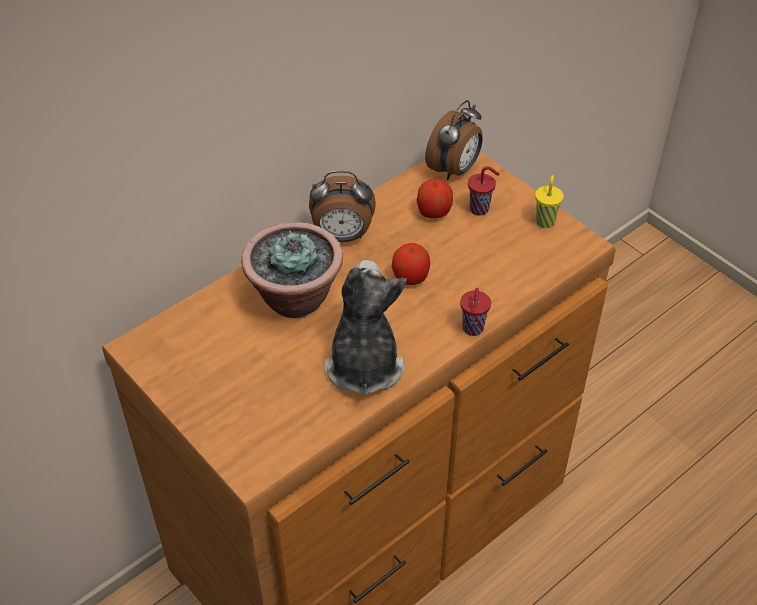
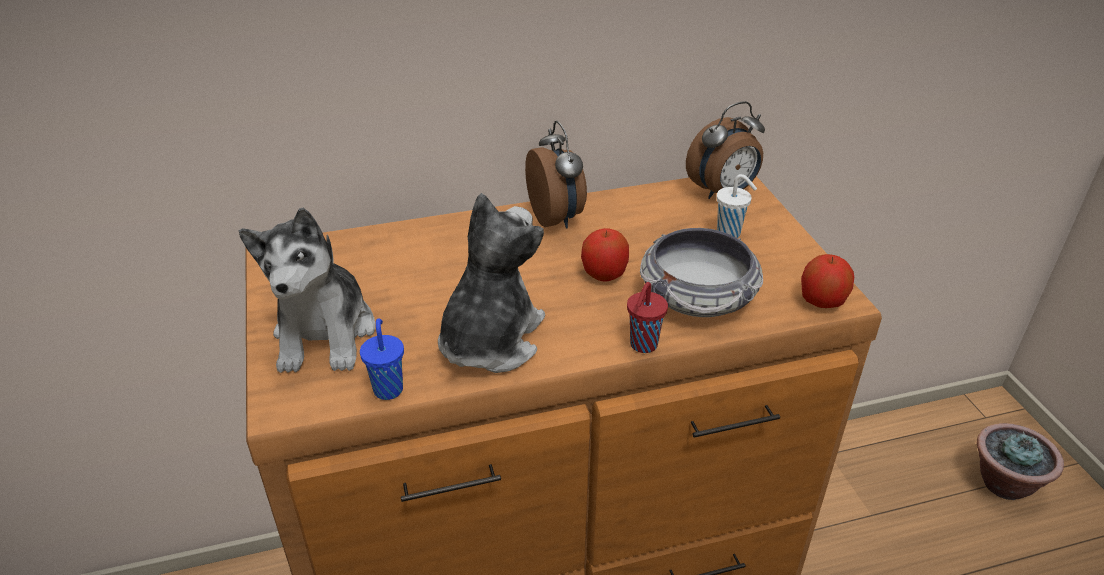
camera: 25 degrees right, 10 degrees down
potted plant [241,222,343,318] -> potted plant moved to [977,423,1064,500]
alarm clock [309,171,375,242] -> alarm clock turned 135 degrees counterclockwise [525,121,587,229]
apple [416,179,453,218] -> apple moved to [801,254,854,308]
red cup [468,166,499,216] -> white cup [716,174,757,238]
yellow cup [535,175,564,228] -> none
none -> plush toy [239,207,375,373]
none -> blue cup [360,318,404,400]
none -> bowl [640,228,763,317]

